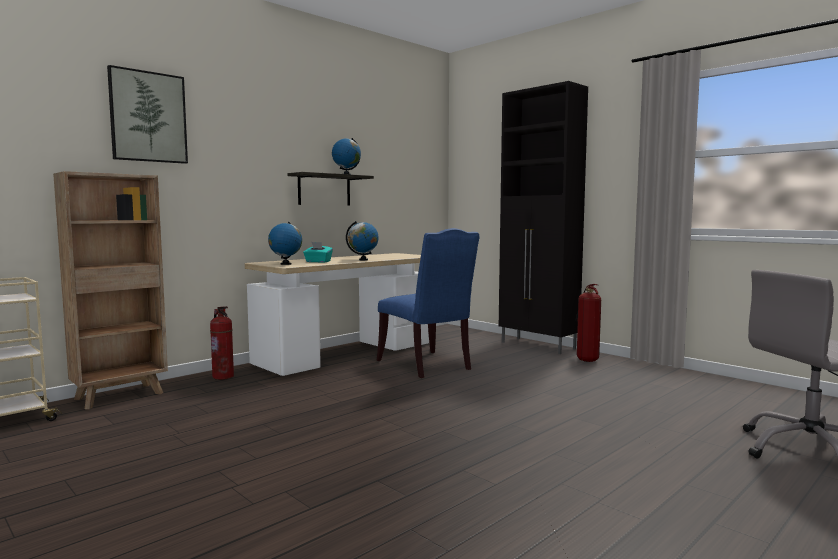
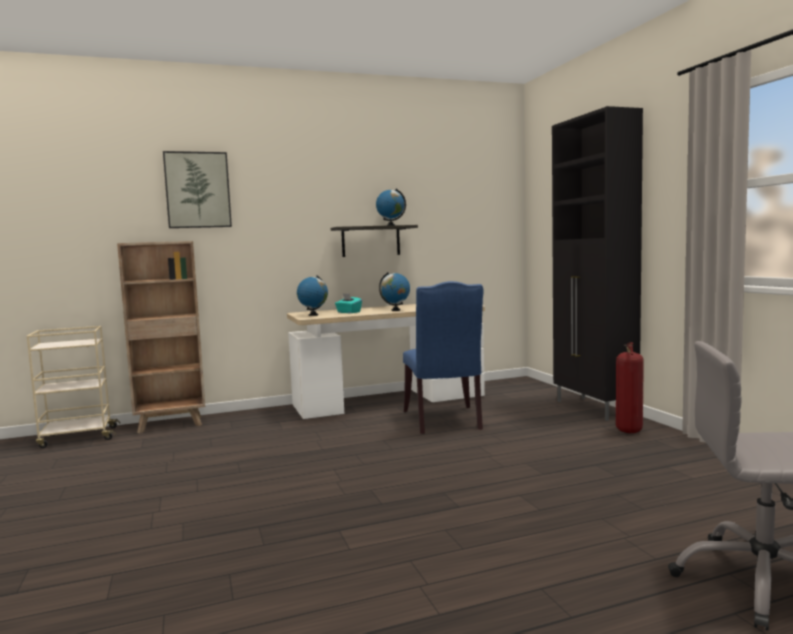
camera: 25 degrees right, 0 degrees up
fire extinguisher [210,306,234,380] -> none

